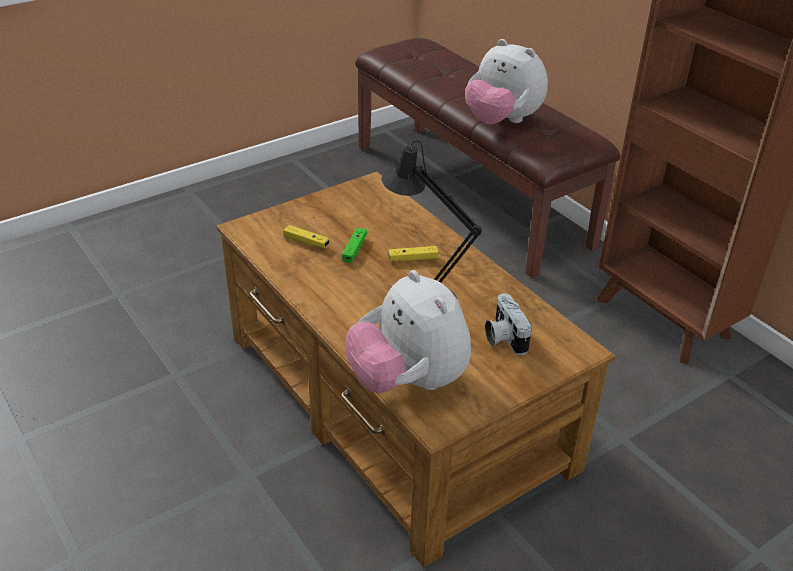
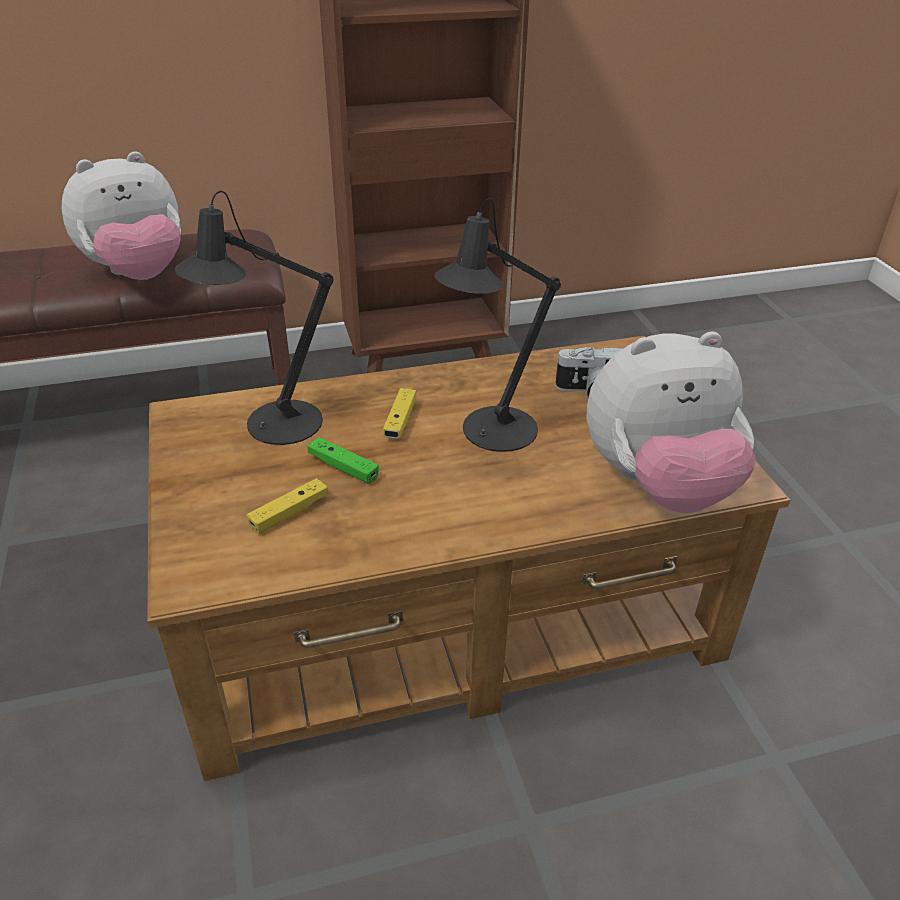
camera: 70 degrees left, 0 degrees up
none -> black table lamp [175,191,334,445]

